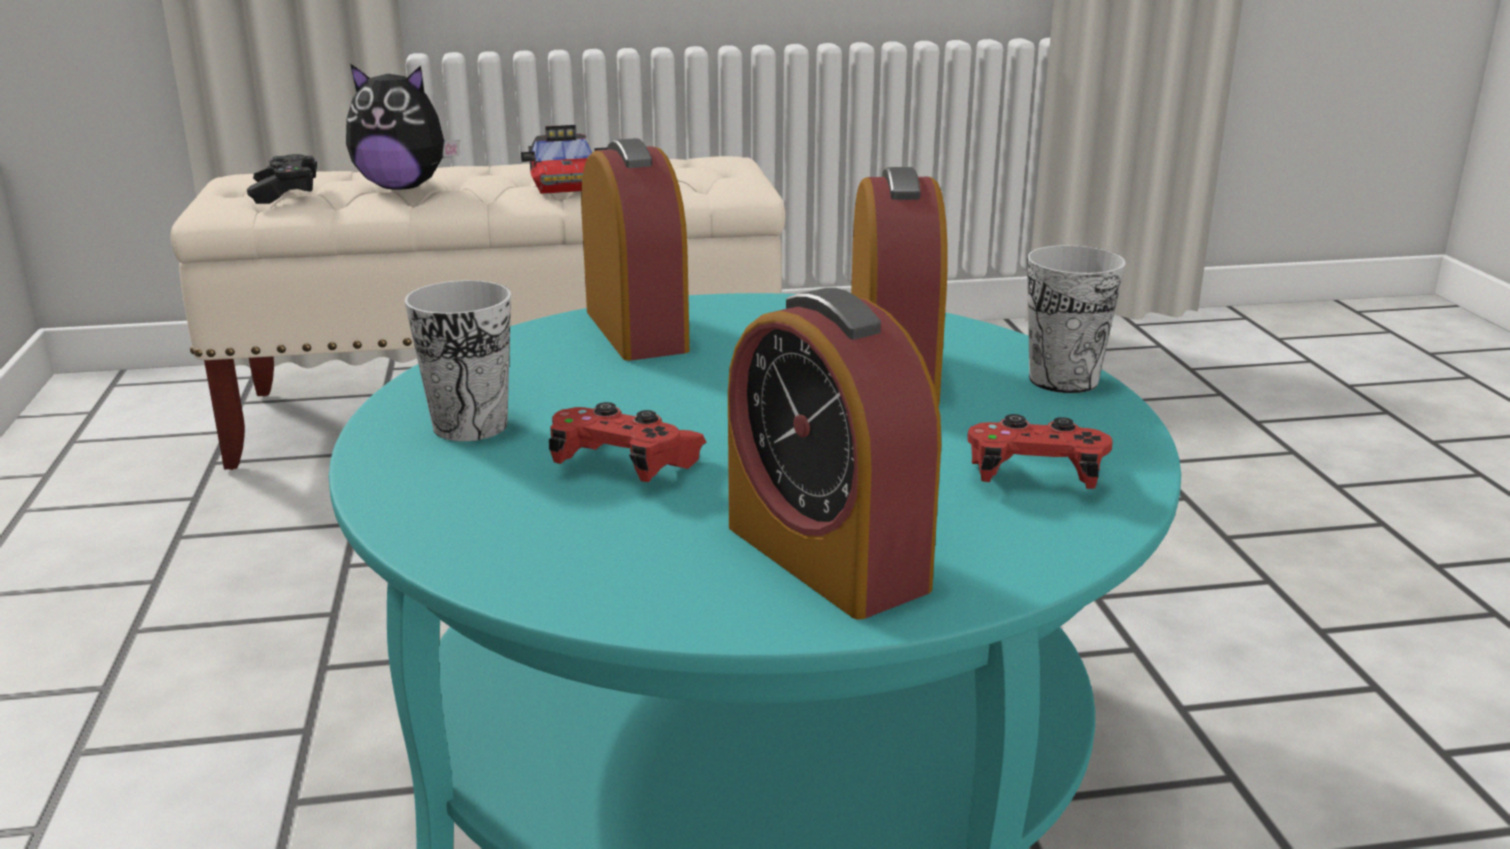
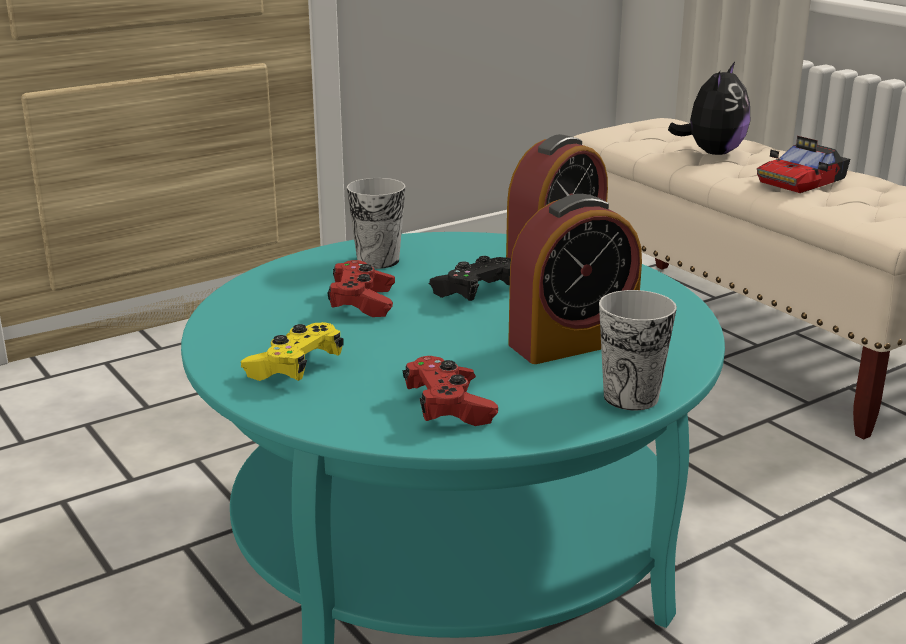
camera: 65 degrees right, 0 degrees up
black game controller [247,154,317,204] -> black game controller moved to [429,256,511,301]
plush toy [346,64,460,190] -> plush toy turned 135 degrees counterclockwise [668,62,750,155]
alarm clock [728,288,941,619] -> yellow game controller [241,322,344,381]

